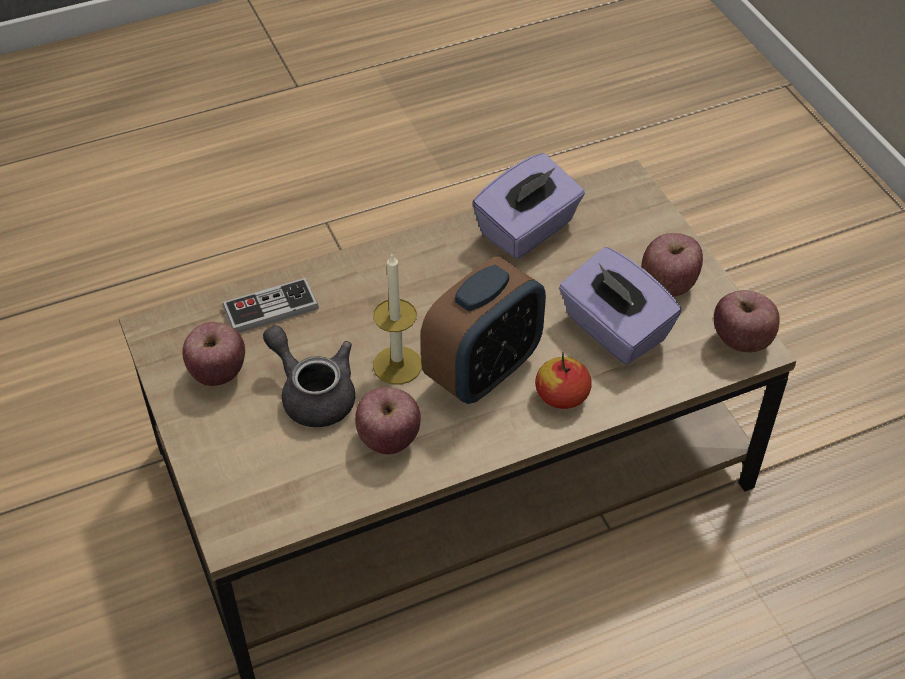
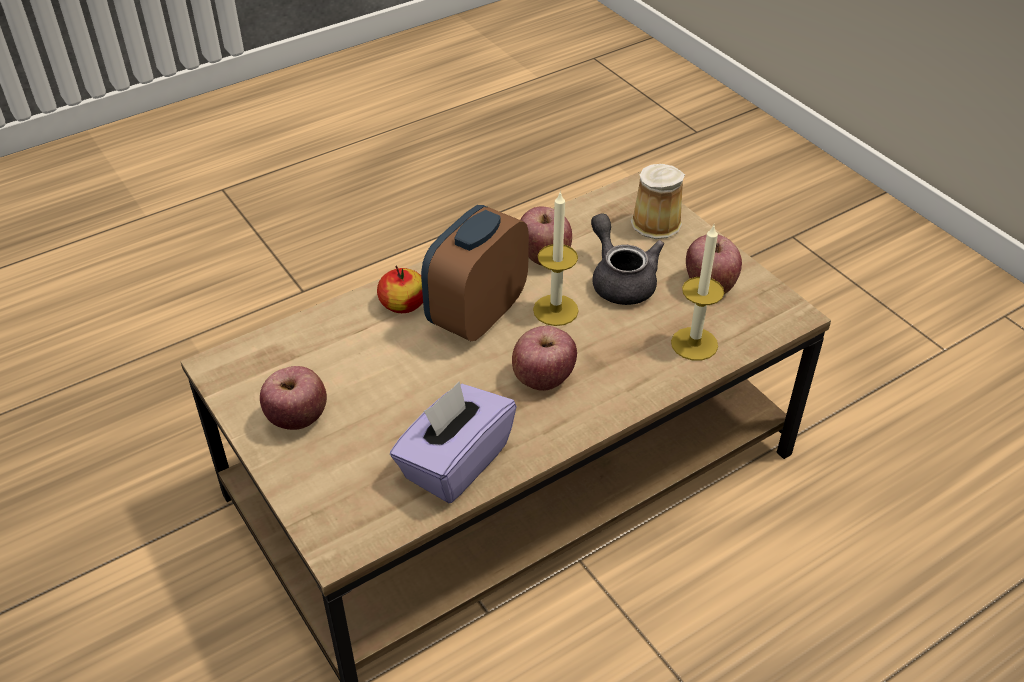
camera: 170 degrees right, 5 degrees down
game controller [222,278,319,333] -> candle [671,225,724,361]
grey teapot [263,325,355,427] -> grey teapot turned 150 degrees counterclockwise [591,213,664,305]
purple tissue box [559,247,682,364] -> none
apple [714,290,780,353] -> apple moved to [512,326,577,391]
none -> mug [631,164,685,239]

